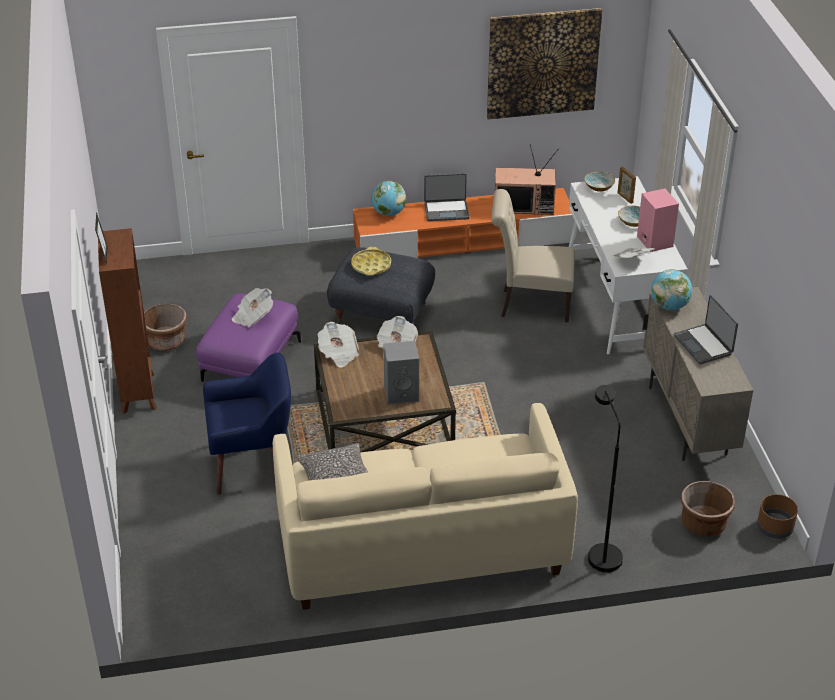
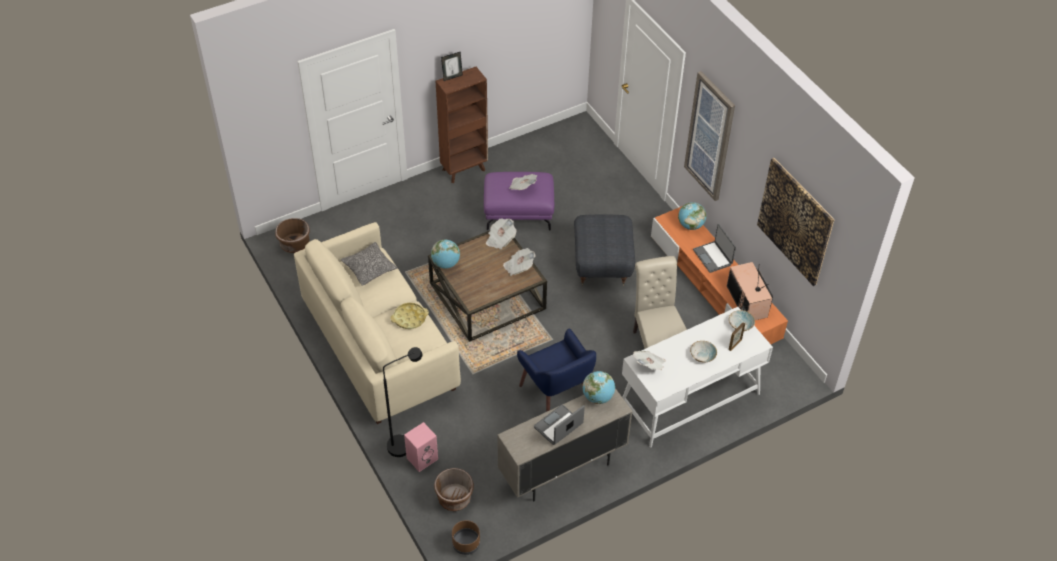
camera: 70 degrees right, 10 degrees up
brown planter [144,303,187,351] -> brown planter moved to [275,218,310,253]
blue armchair [203,353,291,495] -> blue armchair moved to [517,328,596,412]
yellow tray [351,247,391,276] -> yellow tray moved to [390,303,429,329]
grey speaker [383,341,419,405] -> none
pink speaker [637,189,679,252] -> pink speaker moved to [404,422,438,472]
none -> globe [431,239,460,269]
none -> picture [684,71,735,201]

